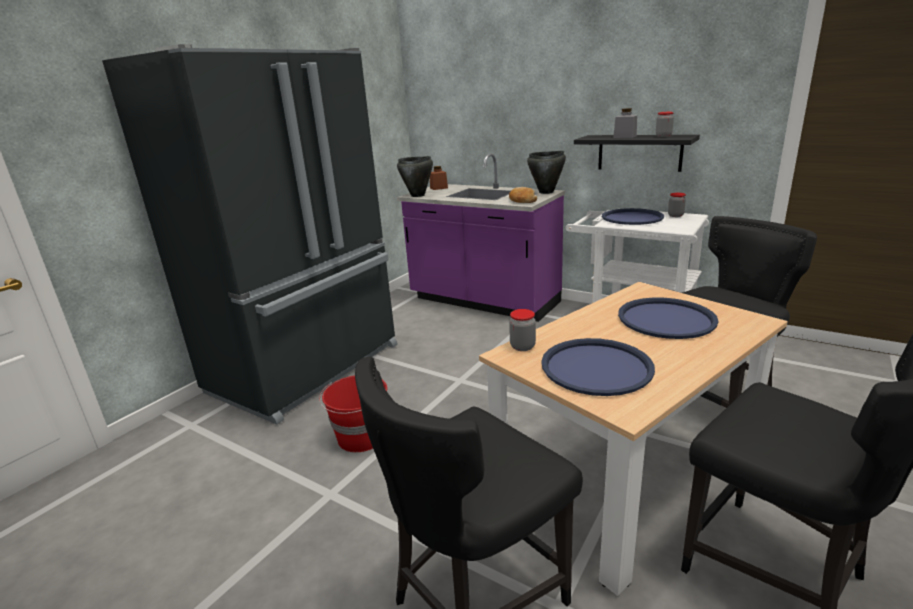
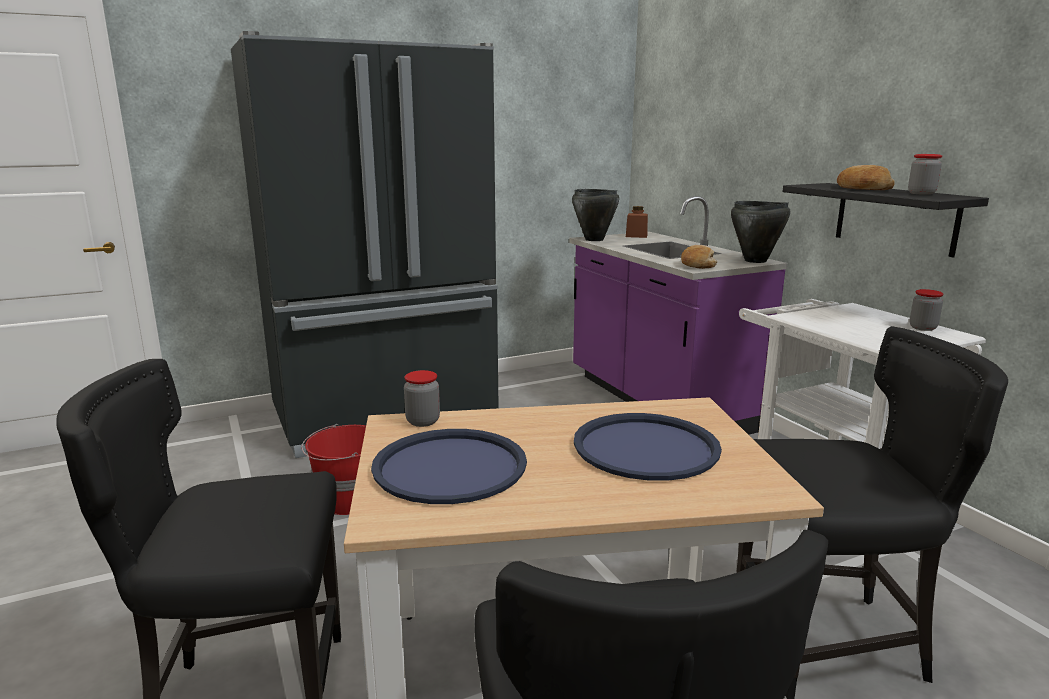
camera: 30 degrees right, 5 degrees down
blue tray [602,208,664,225] -> none
grey jar [613,108,637,138] -> bread [837,165,894,190]

